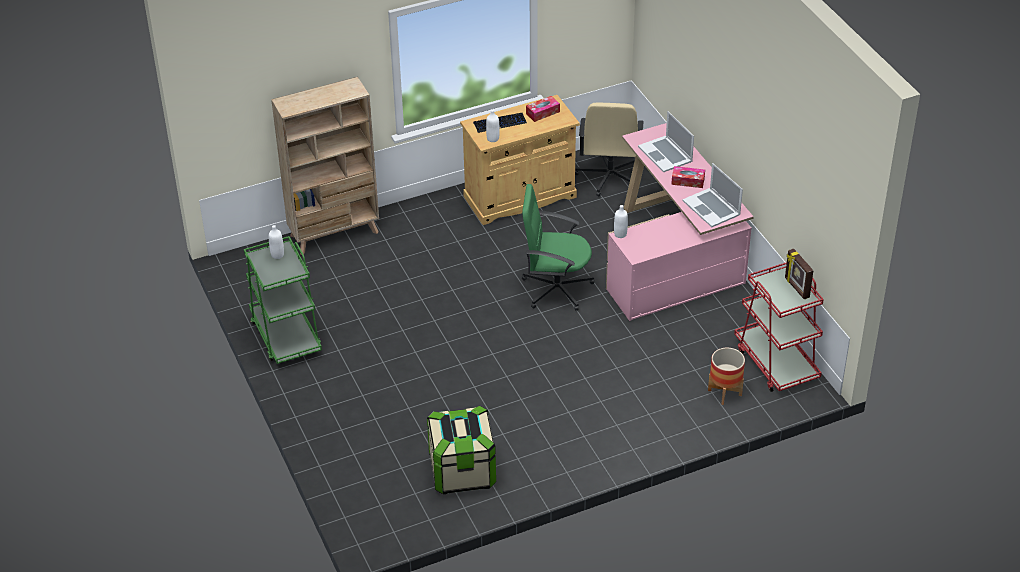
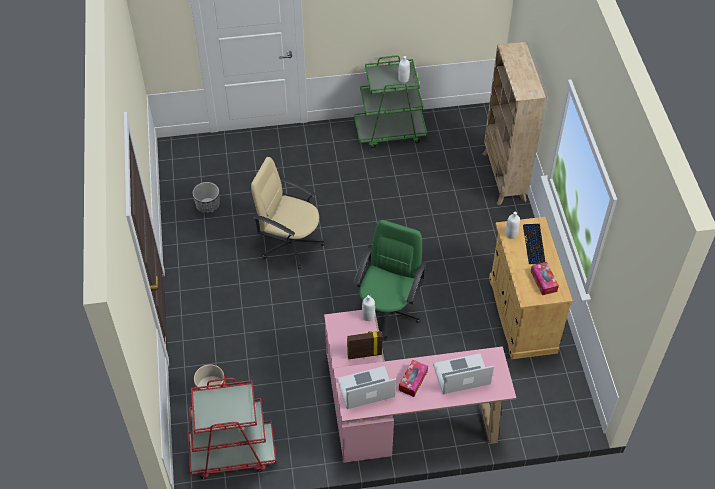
camera: 105 degrees right, 10 degrees up
storage box [427,406,496,494] -> planter [193,182,220,214]
beige office chair [575,103,644,196] -> beige office chair moved to [251,157,325,269]
picture frame [785,249,813,299] -> picture frame moved to [347,331,383,359]

